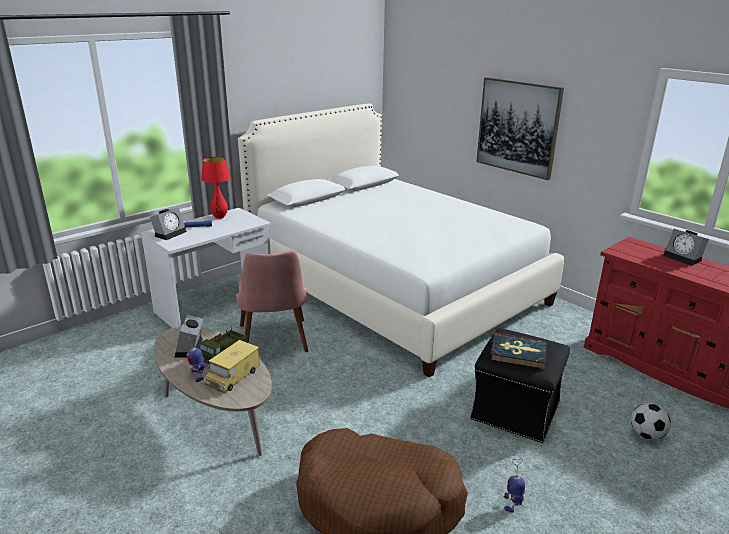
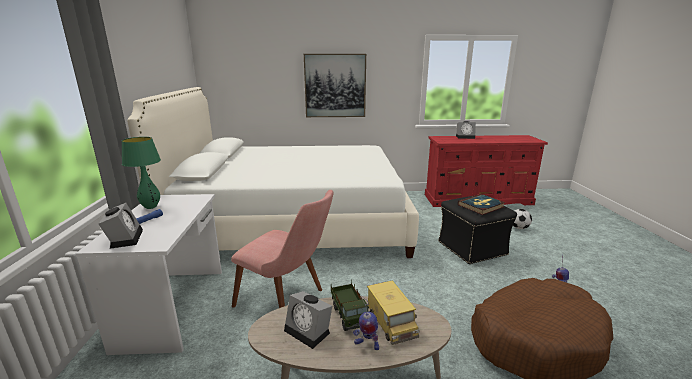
camera: 50 degrees left, 5 degrees down
red table lamp [201,157,231,219] -> green table lamp [122,137,161,209]

